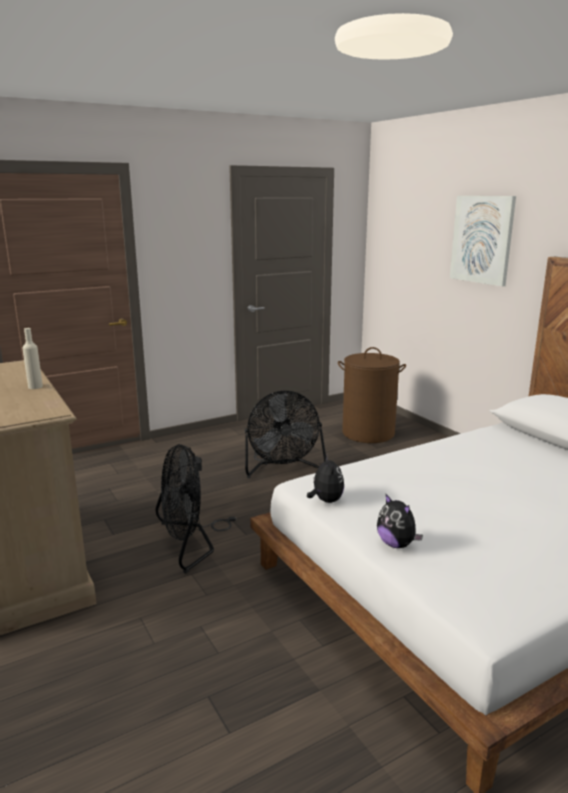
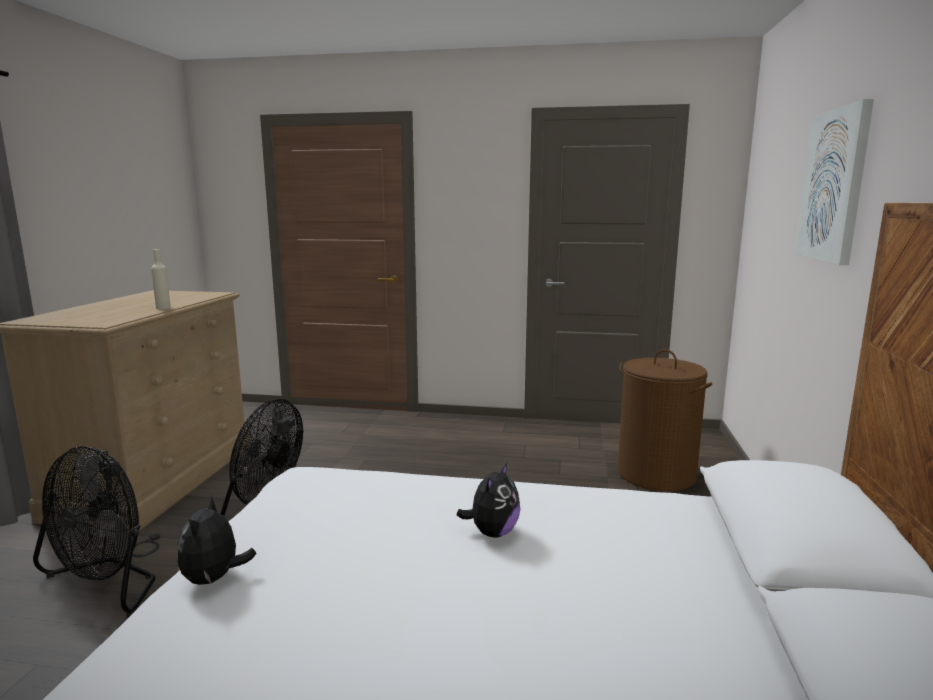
camera: 40 degrees right, 5 degrees down
black fan [245,391,326,478] -> black fan moved to [33,446,162,618]
plush toy [307,455,344,503] -> plush toy moved to [457,463,520,538]

